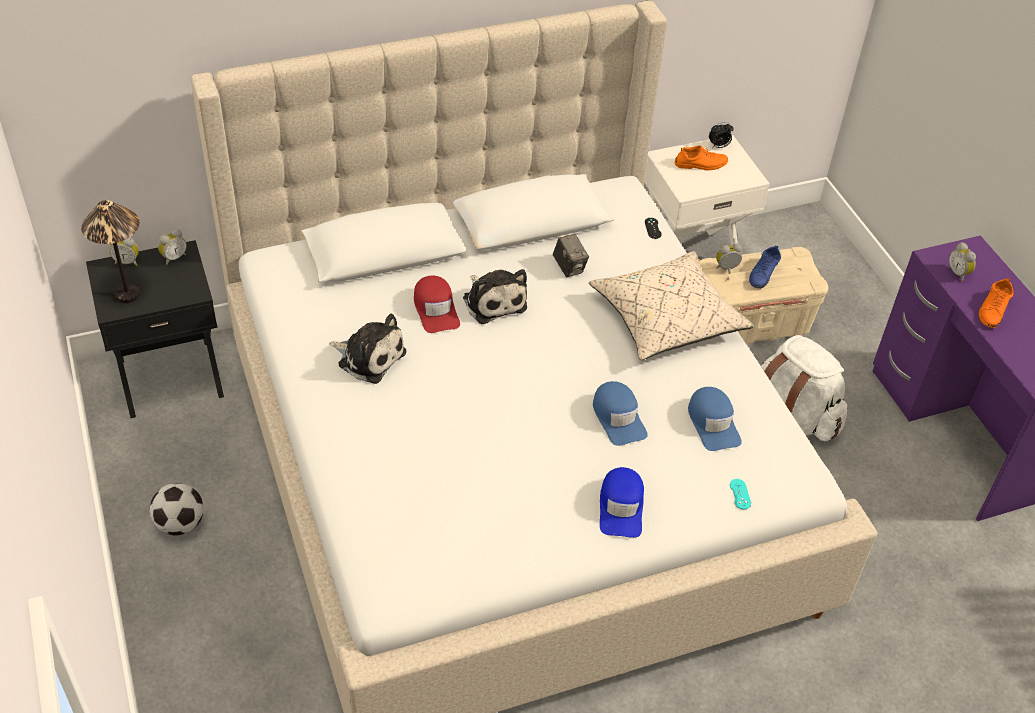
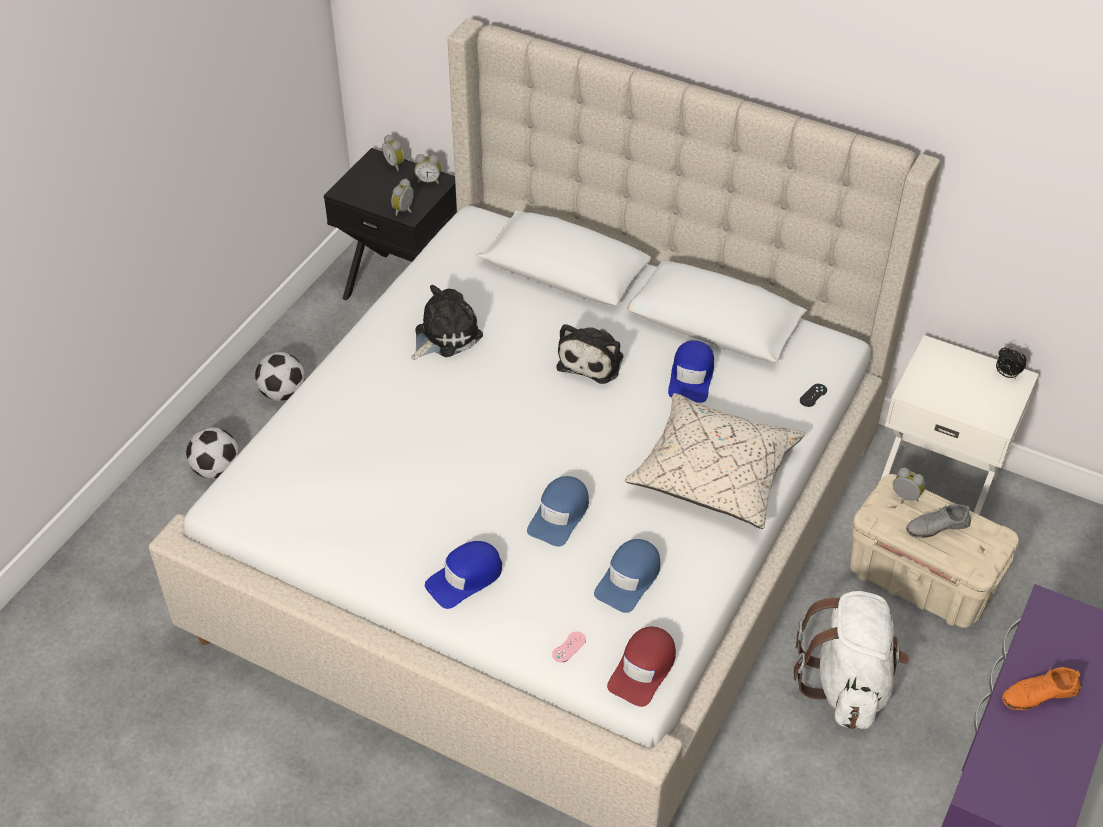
camera: 50 degrees right, 0 degrees up
table lamp [81,200,139,303] -> none
plush toy [328,313,406,384] -> plush toy turned 120 degrees counterclockwise [412,285,483,360]
red cap [414,276,460,333] -> red cap moved to [607,627,676,707]
camera [553,234,589,277] -> blue cap [668,340,714,403]
orange shoe [674,145,728,171] -> none
turquoise game controller [730,479,751,510] -> pink game controller [552,631,586,662]
blue shoe [749,245,781,289] -> grey shoe [906,504,971,538]
alarm clock [949,242,976,282] -> alarm clock moved to [391,179,414,216]
none -> football [186,427,239,479]

